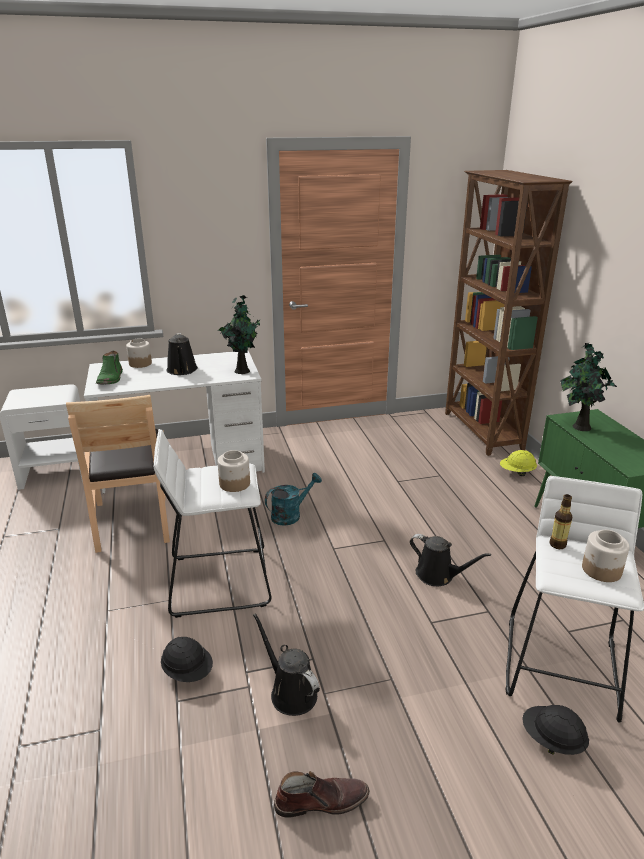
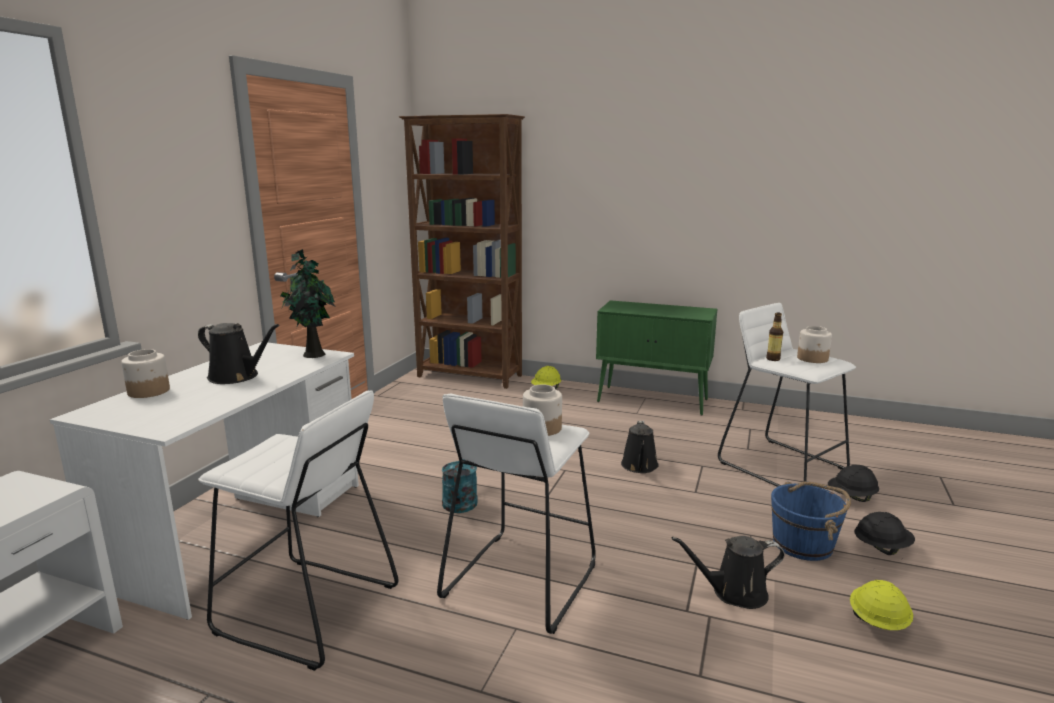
camera: 55 degrees left, 10 degrees down
brown chair [66,395,170,553] -> white stool [198,390,398,671]
green boot [96,351,123,384] -> none
black hard hat [161,637,213,682] -> black hard hat moved to [854,512,915,555]
brown boot [274,771,370,818] -> yellow hard hat [850,580,913,630]
black watering can [410,534,491,586] -> black watering can turned 120 degrees clockwise [621,421,659,473]
potted plant [560,342,617,431] -> none
none -> blue bucket [771,481,851,561]

